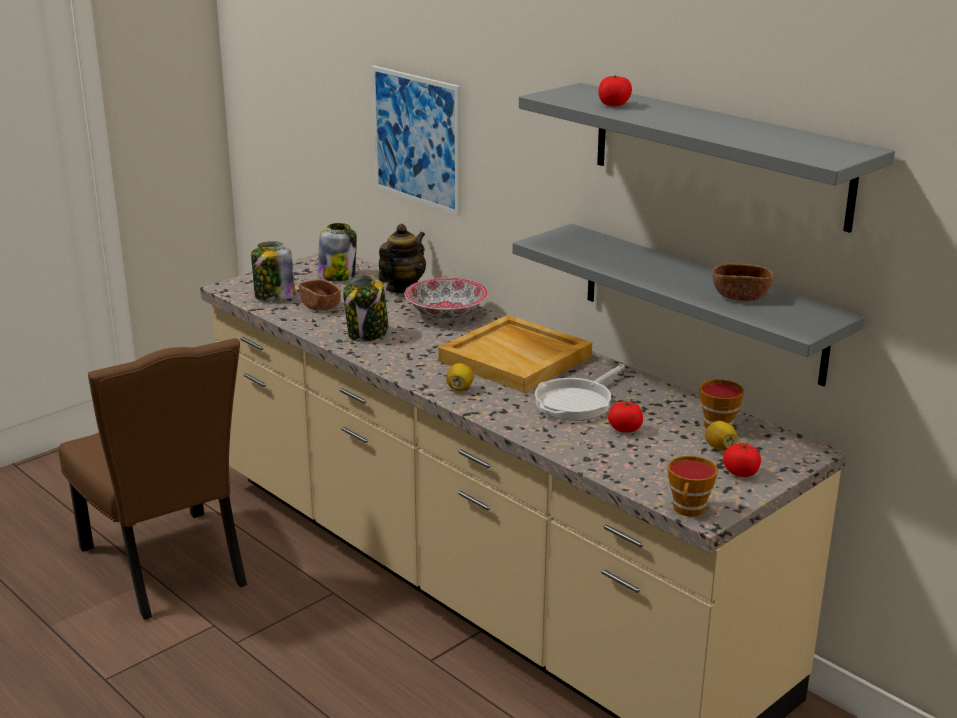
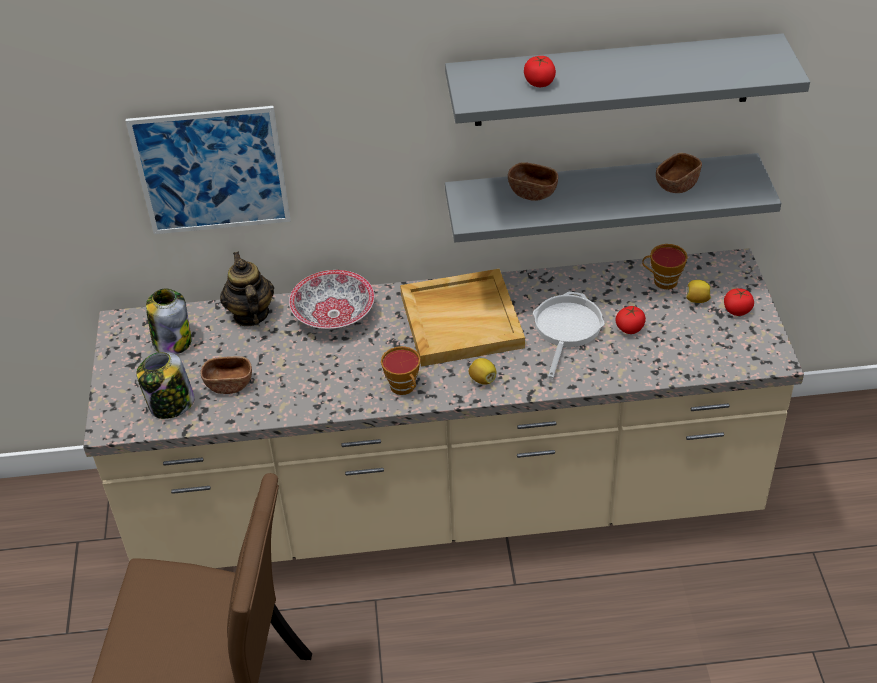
camera: 50 degrees left, 20 degrees up
jar [343,275,389,342] -> none
frying pan [535,364,625,421] -> frying pan turned 150 degrees counterclockwise [533,292,605,379]
cup [668,456,718,517] -> cup moved to [381,346,420,395]
none -> brown bowl [508,162,558,201]

